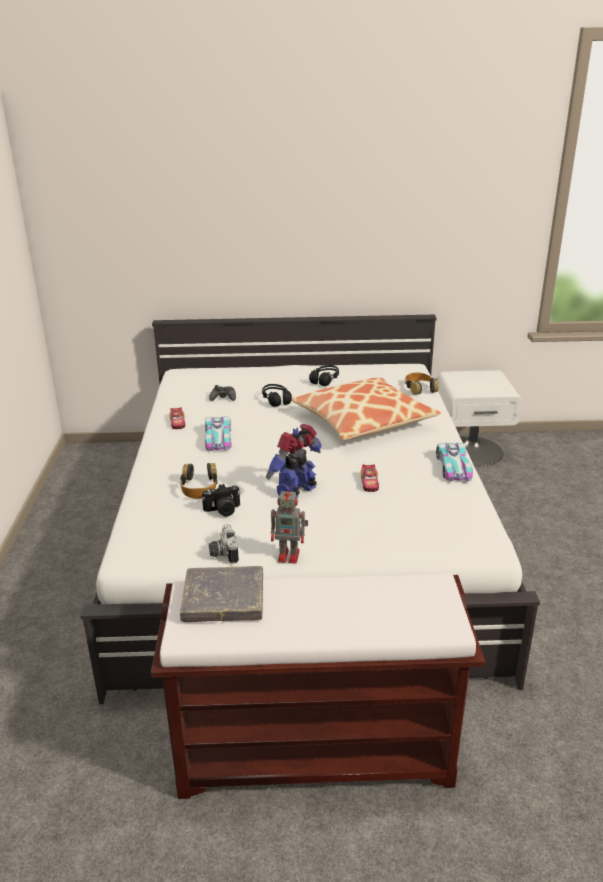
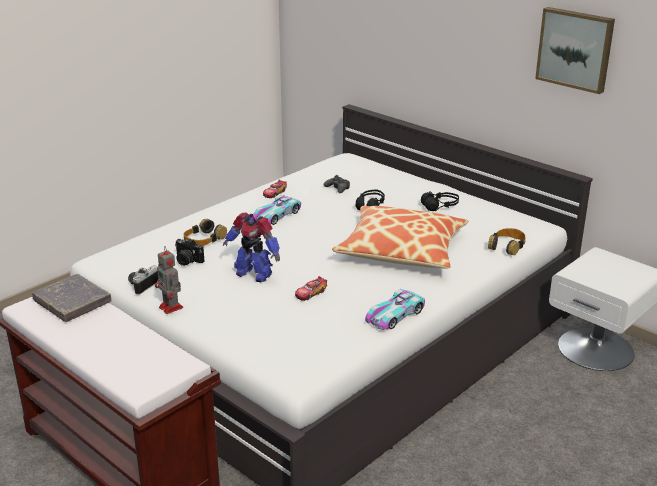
camera: 45 degrees right, 0 degrees up
toy robot [266,424,322,498] -> toy robot turned 150 degrees counterclockwise [223,213,280,283]
none -> picture [535,7,615,94]

